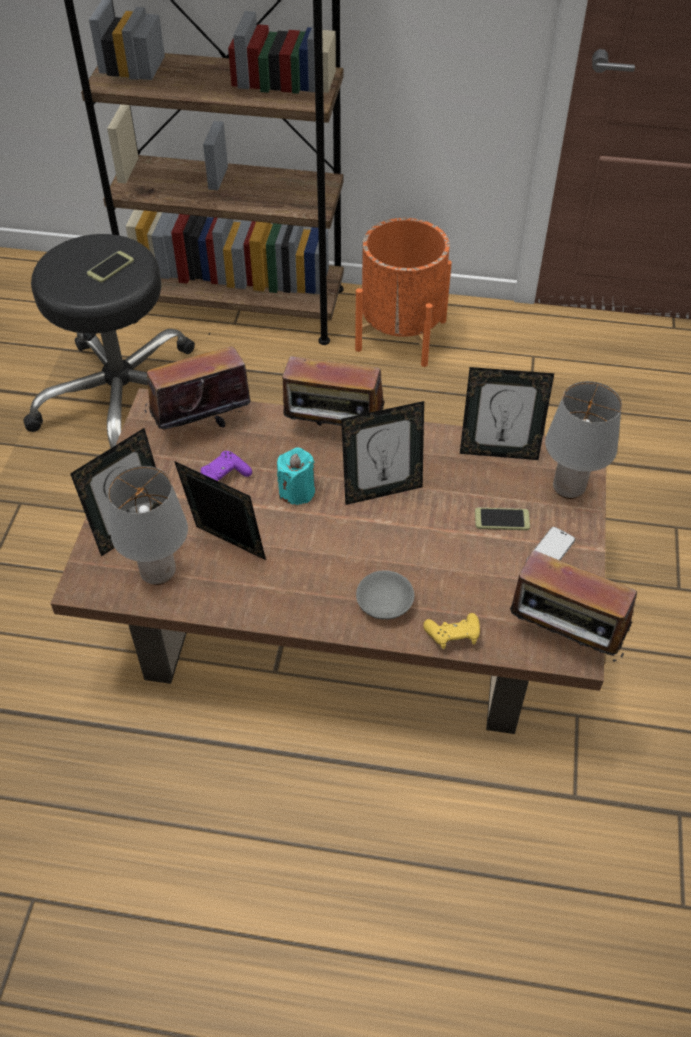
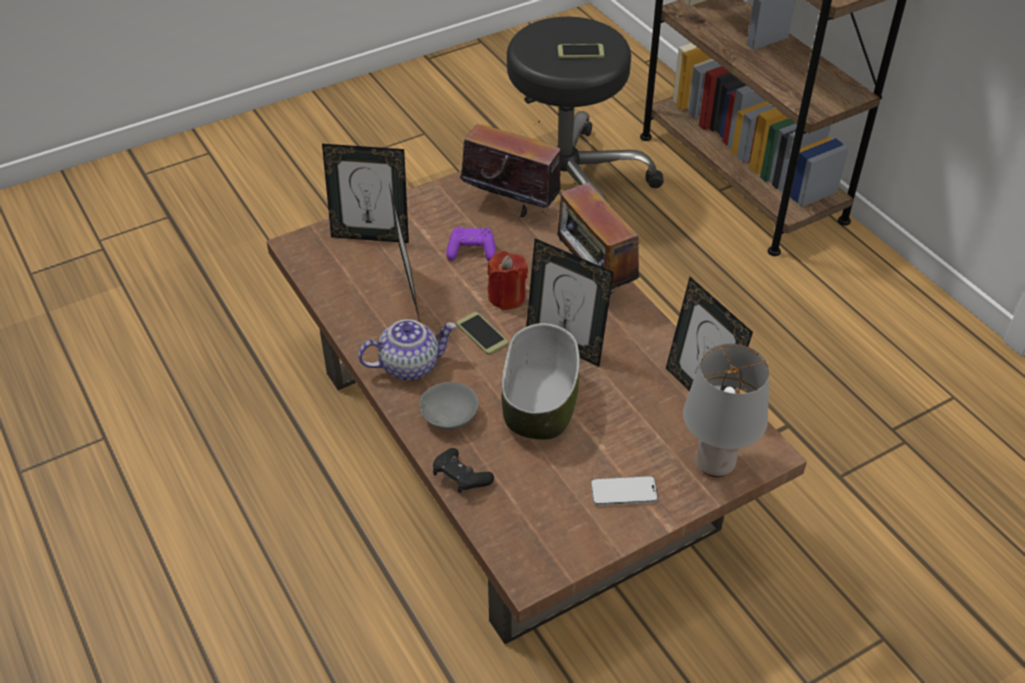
camera: 50 degrees right, 5 degrees down
grey table lamp [108,466,188,585] -> none
turquoise candle [277,447,315,505] -> red candle [488,251,528,310]
orange planter [355,218,452,367] -> none
yellow game controller [423,613,480,649] -> black game controller [433,448,494,493]
phone [475,508,530,530] -> phone moved to [456,312,508,355]
radio [510,550,637,662] -> none
none -> teapot [358,319,456,381]
none -> bowl [501,323,580,440]

